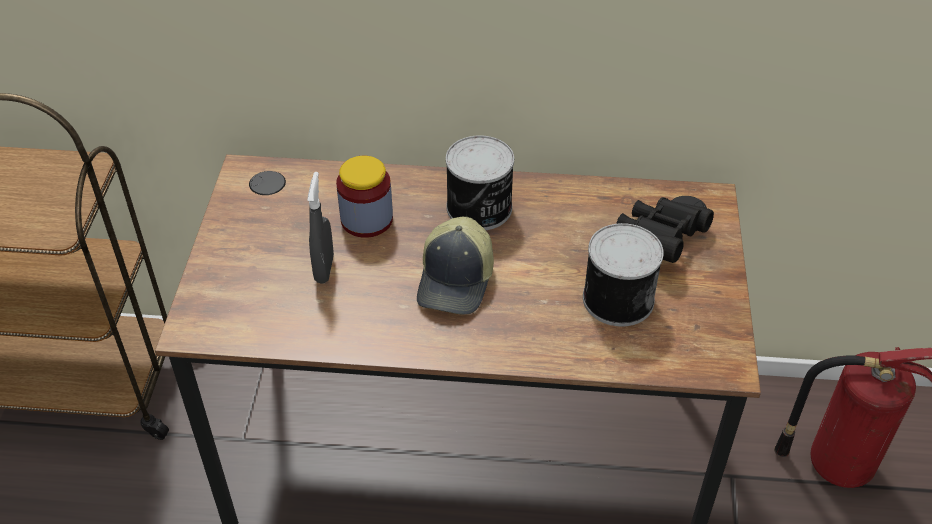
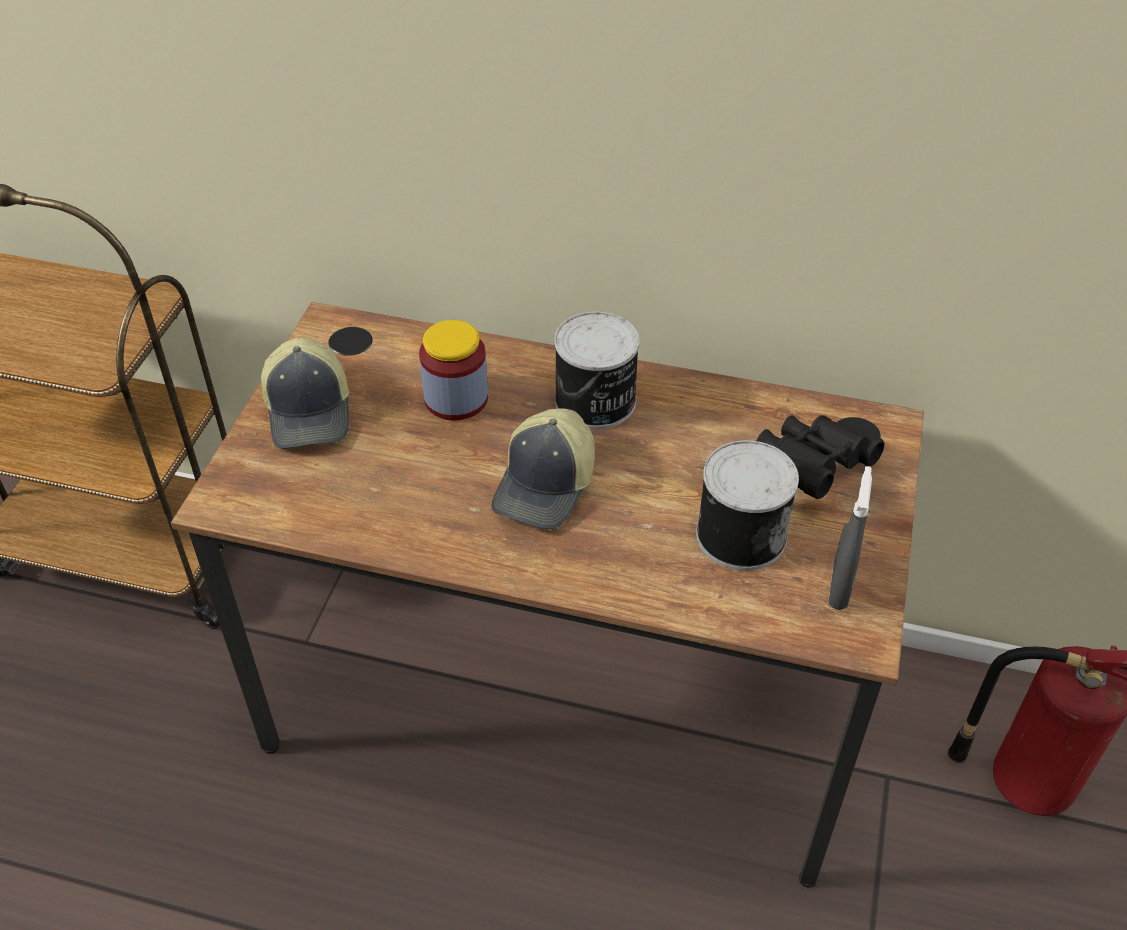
camera: 10 degrees right, 0 degrees up
grey spray bottle [307,172,334,284] -> grey spray bottle moved to [828,466,872,610]
none -> cap [261,337,349,449]

